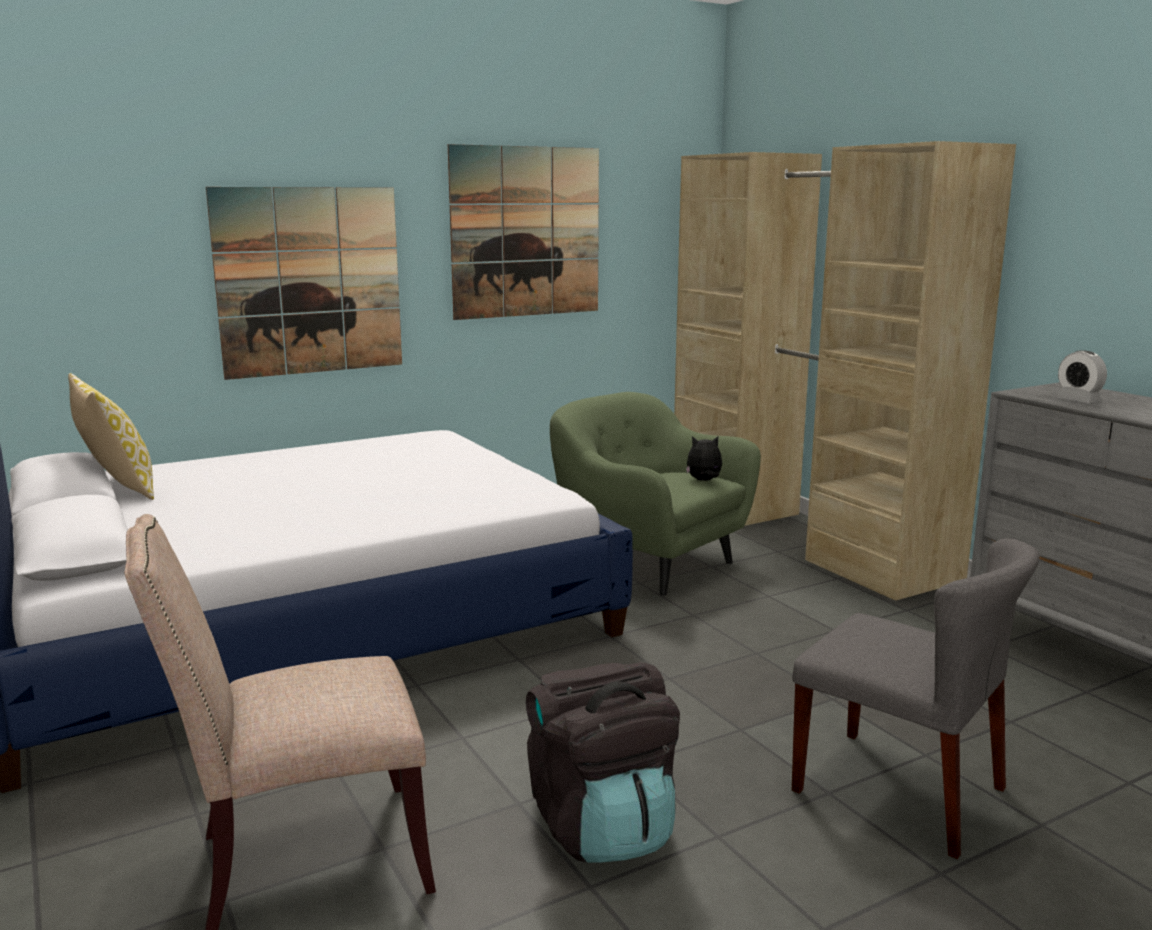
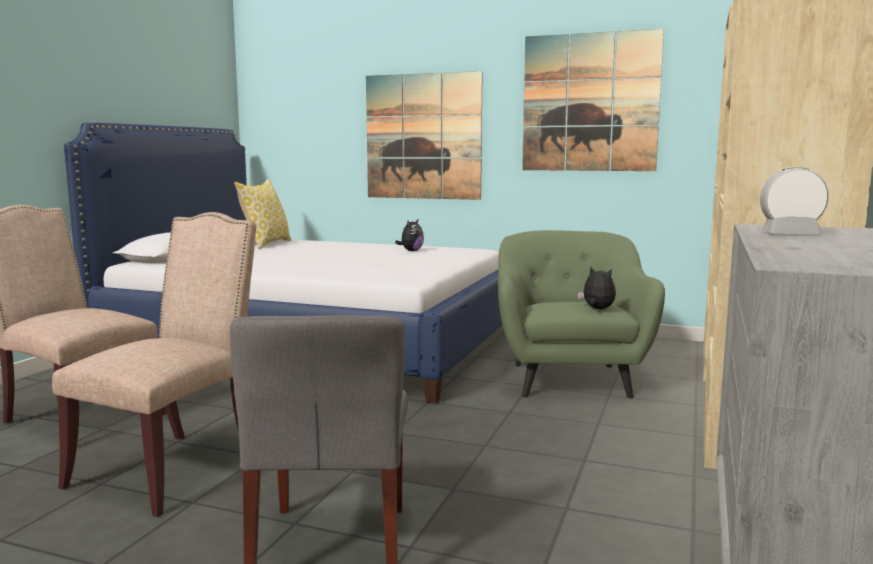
camera: 50 degrees right, 5 degrees down
black backpack [526,662,680,863] -> beige chair [52,212,256,517]
alarm clock [1056,350,1107,403] -> alarm clock turned 75 degrees clockwise [760,167,828,234]
none -> plush toy [395,218,424,251]

